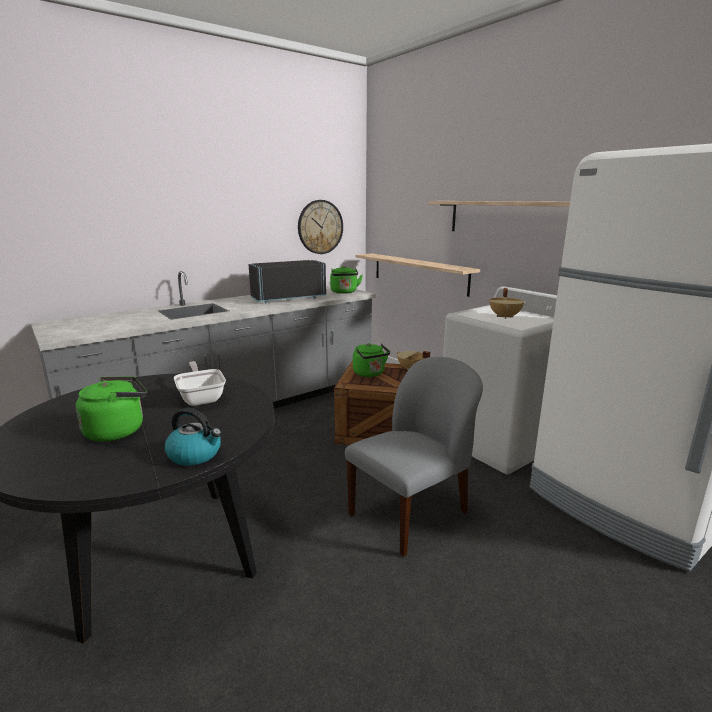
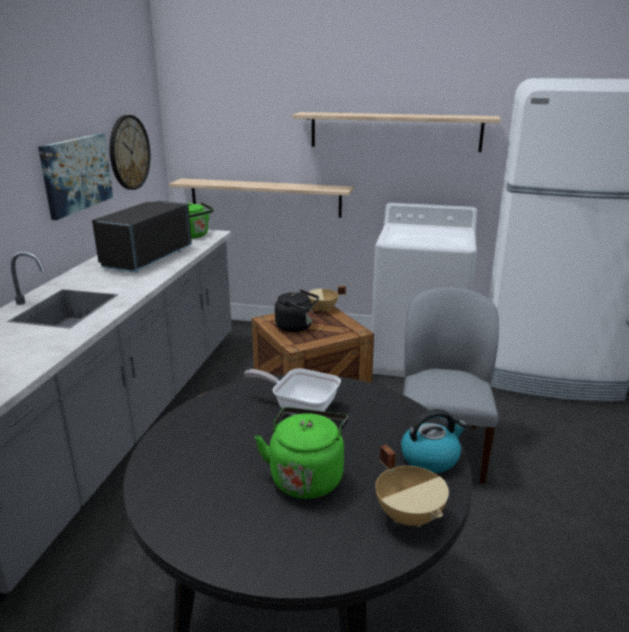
camera: 40 degrees left, 5 degrees up
green kettle [353,343,390,377] -> black kettle [275,289,319,332]
beige cooking pot [489,288,525,319] -> beige cooking pot moved to [376,444,449,527]
none -> picture [38,133,113,220]

